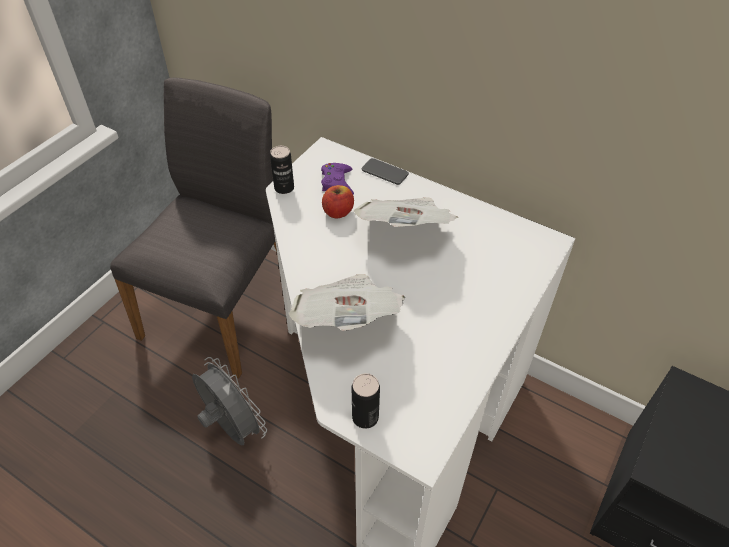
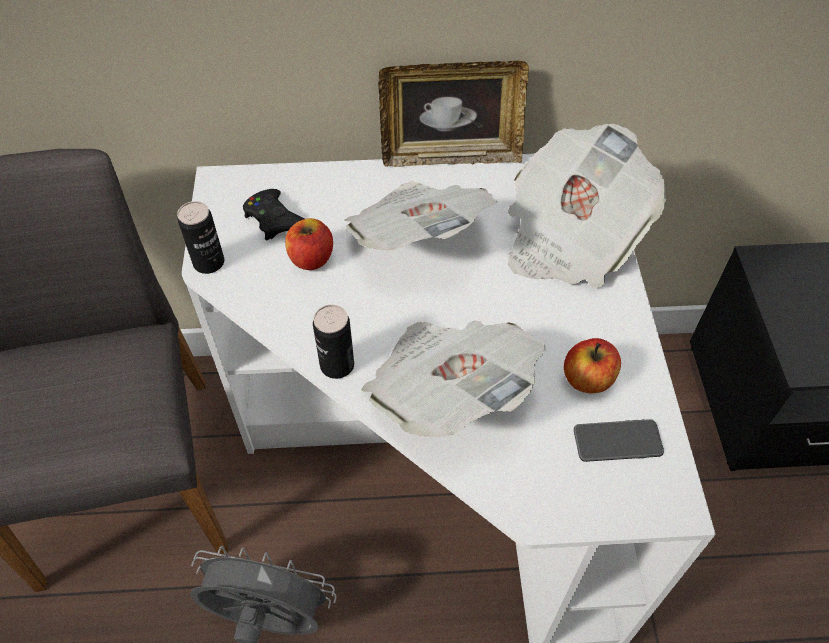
camera: 35 degrees left, 5 degrees up
purple game controller [321,163,354,194] -> black game controller [243,189,304,240]
can [352,373,380,429] -> can moved to [313,305,354,379]
phone [362,158,409,185] -> phone moved to [574,419,664,462]
none -> picture frame [378,61,529,167]
none -> newspaper [507,124,666,288]
none -> apple [564,338,621,393]

